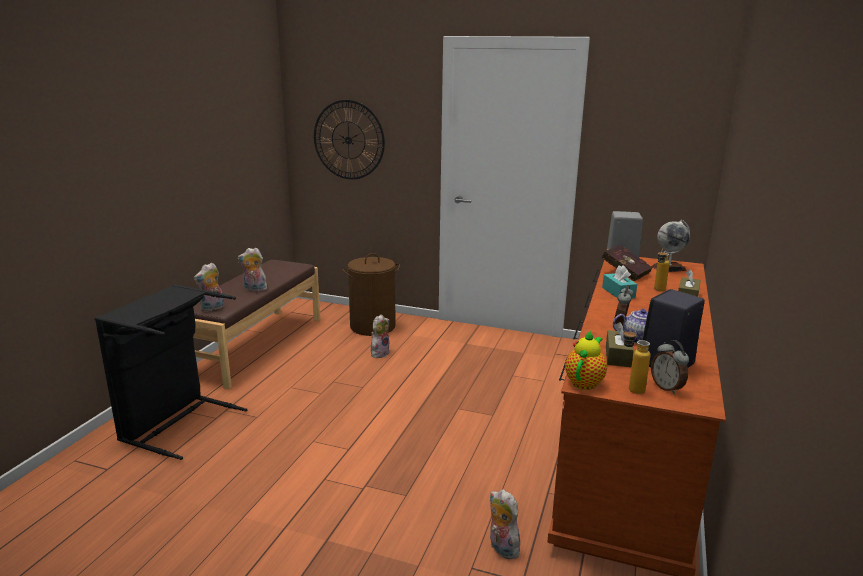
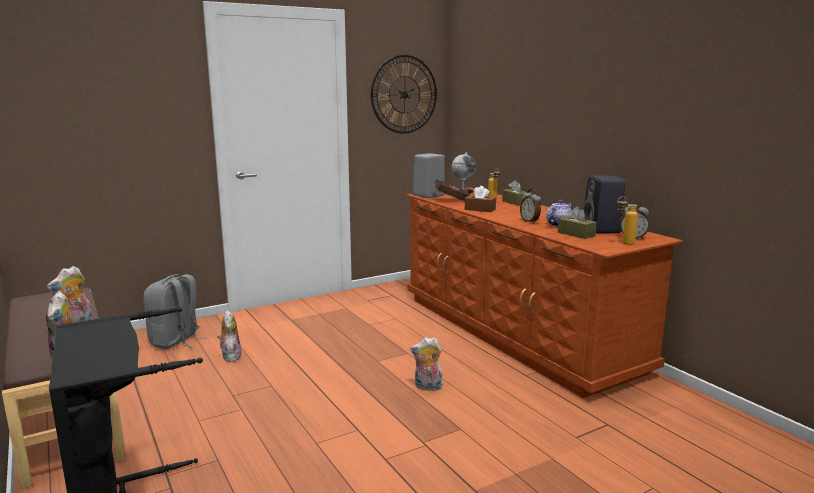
camera: 50 degrees left, 5 degrees down
wall clock [314,100,385,179] -> wall clock moved to [371,55,437,134]
brown laundry basket [343,253,400,336] -> grey backpack [143,274,207,349]
plush toy [490,489,520,559] -> plush toy moved to [410,337,443,391]
teapot [565,330,607,390] -> none
turquoise tissue box [602,265,637,299] -> brown tissue box [465,186,496,212]

